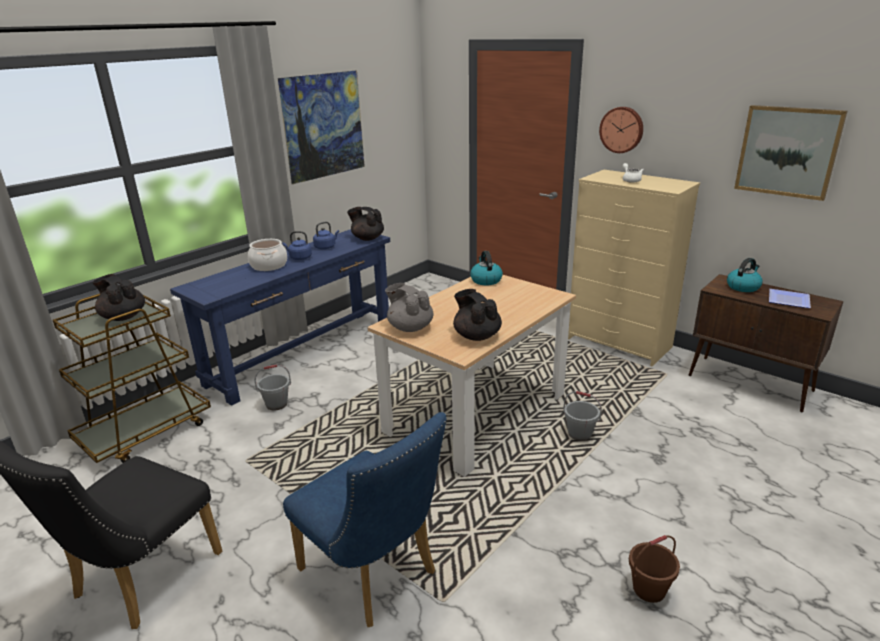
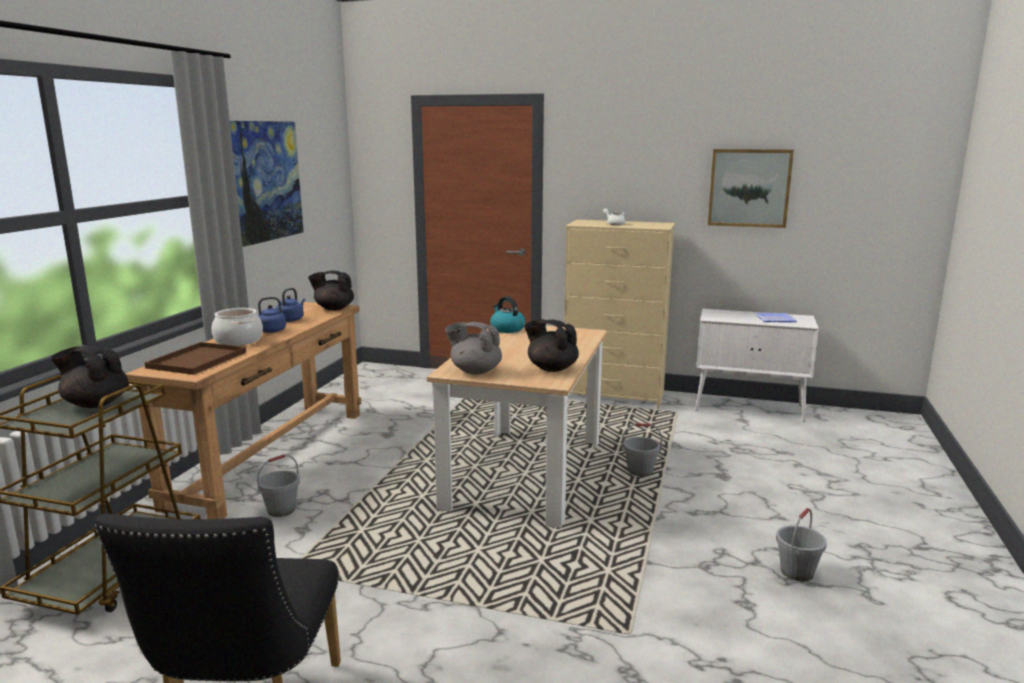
camera: 25 degrees left, 10 degrees down
blue console table [170,229,390,406] -> brown console table [126,302,361,519]
blue chair [283,412,447,627] -> none
wall clock [599,107,643,153] -> none
brown bucket [629,535,680,603] -> grey bucket [776,508,827,581]
brown cabinet [689,274,844,412] -> white cabinet [695,309,819,422]
kettle [727,258,763,292] -> none
none -> brown tray [145,342,246,375]

